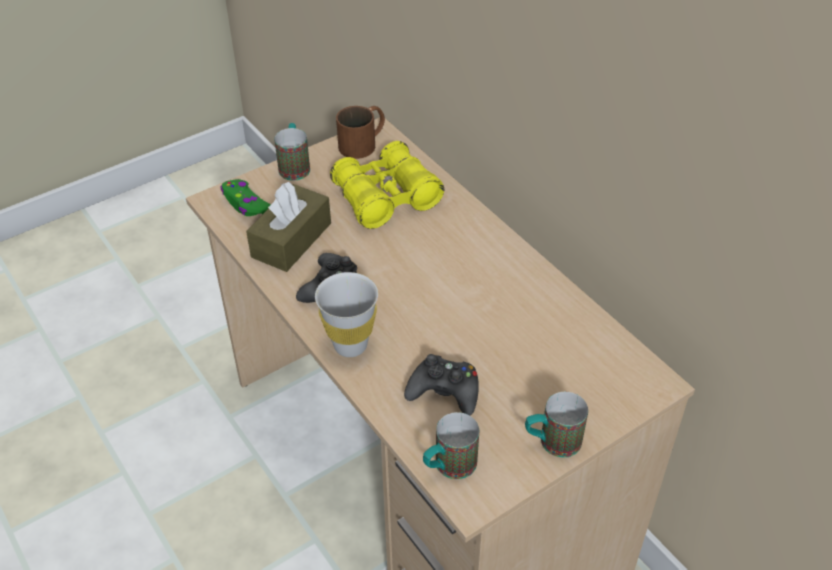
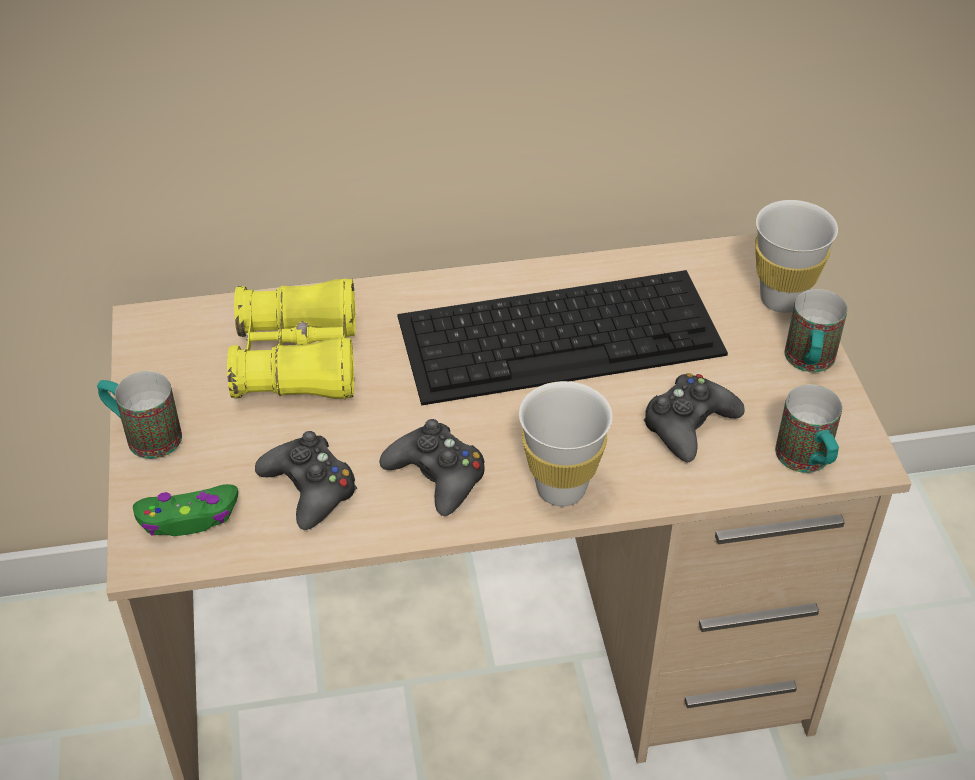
camera: 65 degrees left, 0 degrees up
brown tissue box [246,182,331,272] -> black game controller [255,431,357,530]
brown mug [336,106,385,159] -> none
none -> keyboard [397,270,728,406]
none -> white cup [755,200,838,313]

